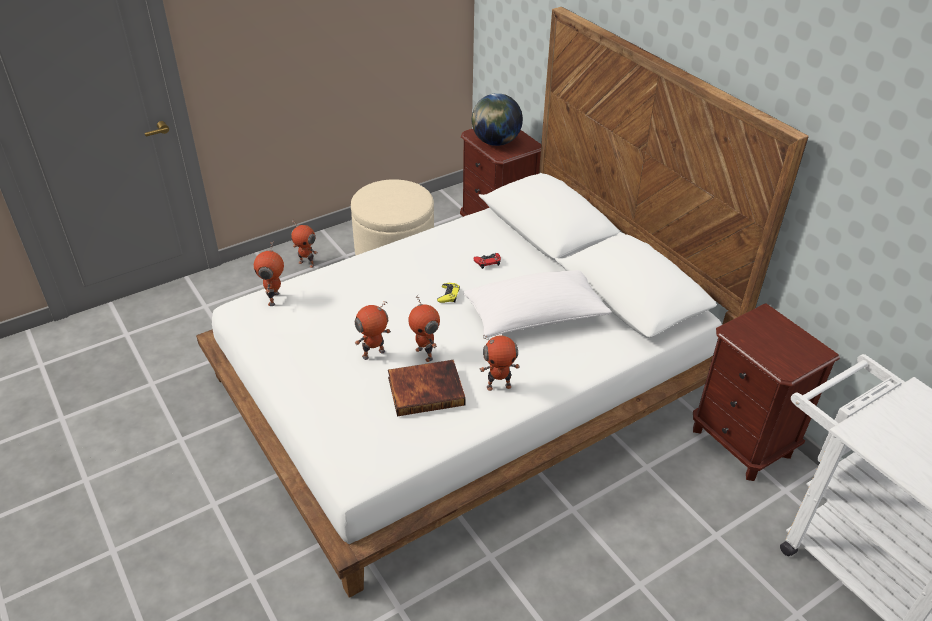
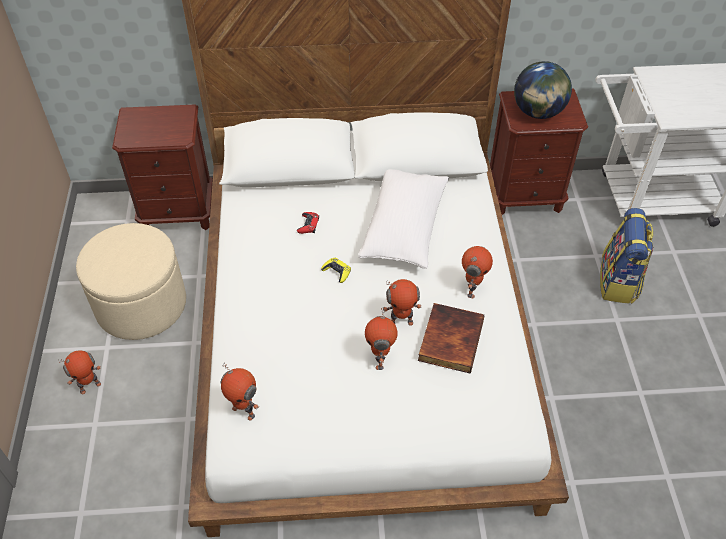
camera: 60 degrees left, 10 degrees up
globe [471,93,523,146] -> globe moved to [514,61,572,119]
none -> backpack [600,208,653,304]

